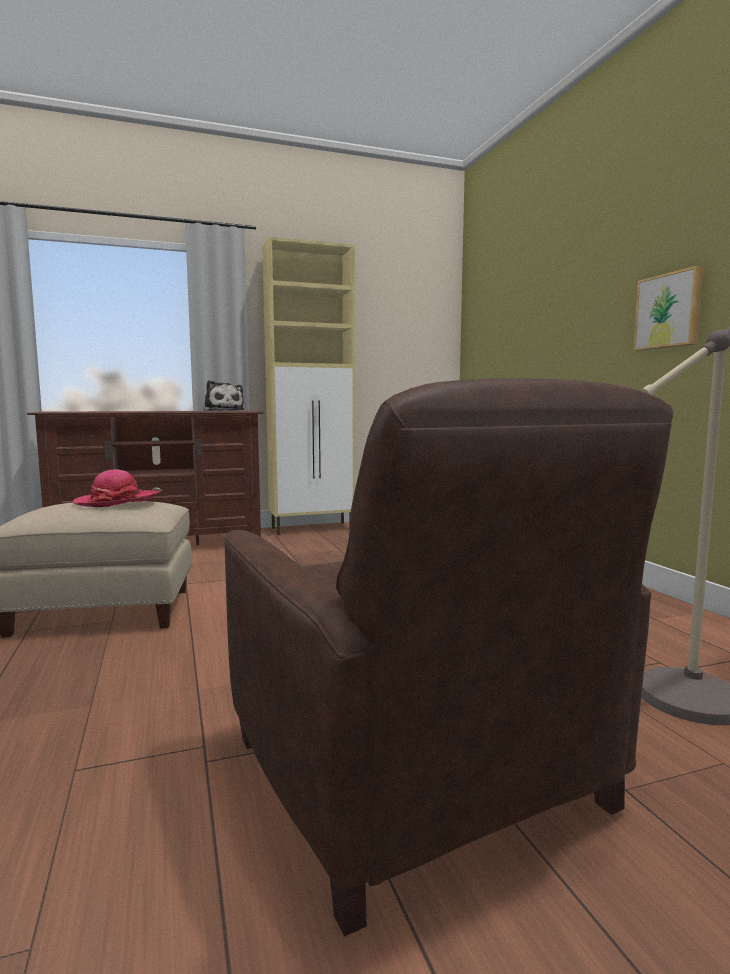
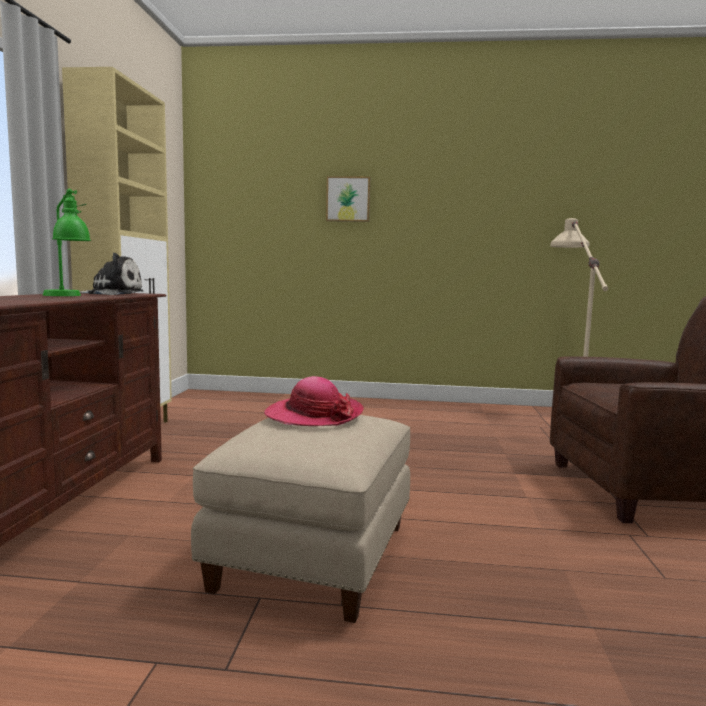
camera: 65 degrees left, 0 degrees up
picture [634,266,704,351] -> picture moved to [326,176,370,222]
none -> green table lamp [43,189,91,296]

